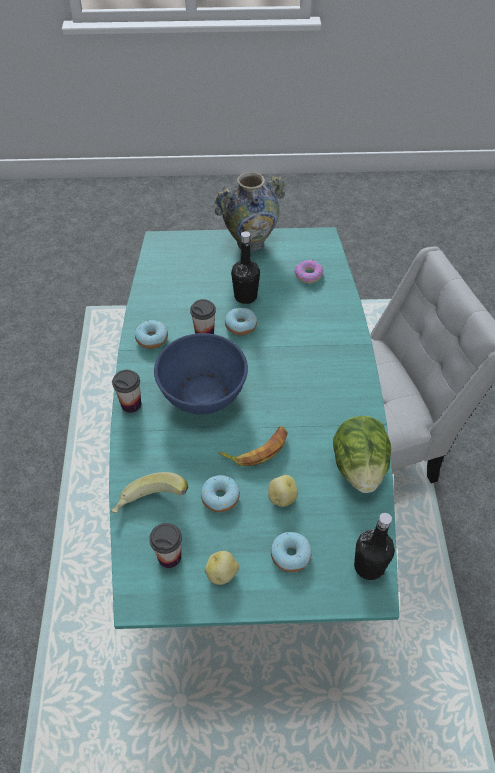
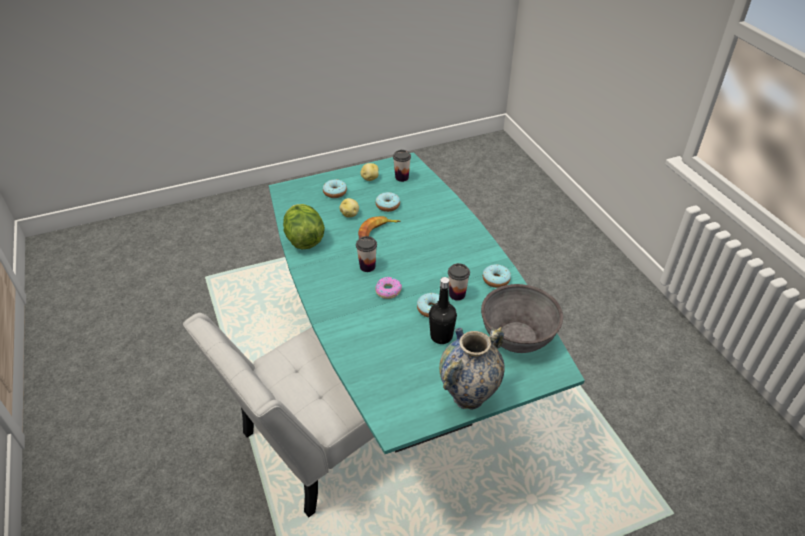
camera: 160 degrees right, 10 degrees down
banana [111,472,188,513] -> none
cup [112,370,141,413] -> cup moved to [356,236,377,272]
blue bowl [154,333,248,415] -> none
donut [294,259,323,283] -> donut moved to [375,277,402,299]
black bottle [354,513,395,580] -> none
none -> grey bowl [481,284,563,353]

